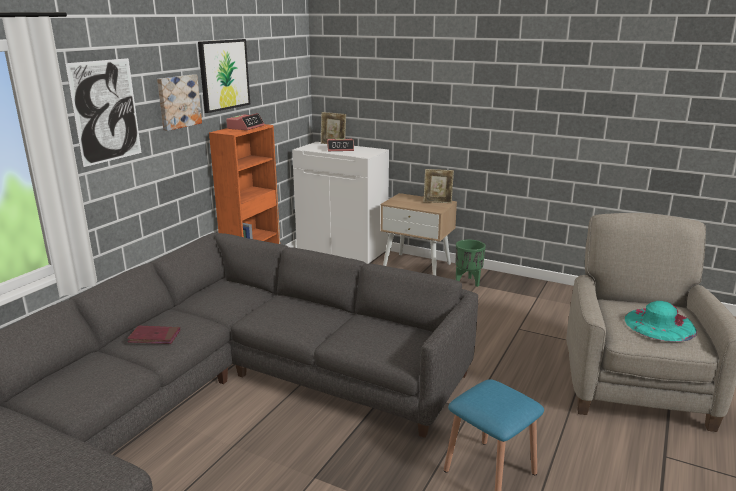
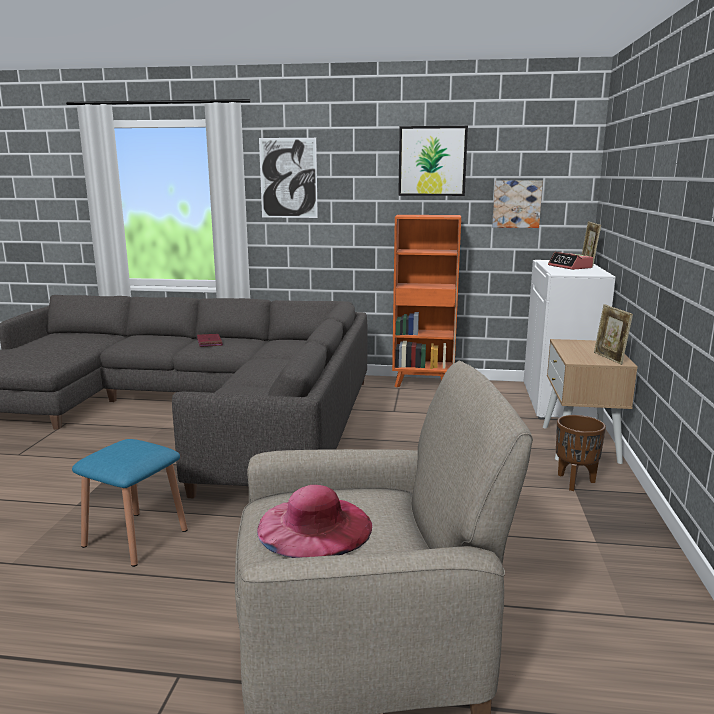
camera: 70 degrees right, 5 degrees down
picture [157,74,202,131] -> picture moved to [492,180,543,228]
alarm clock [226,113,264,130] -> none
green planter [456,240,486,287] -> brown planter [556,415,606,491]
turquoise hat [625,301,697,342] -> pink hat [257,485,372,558]

